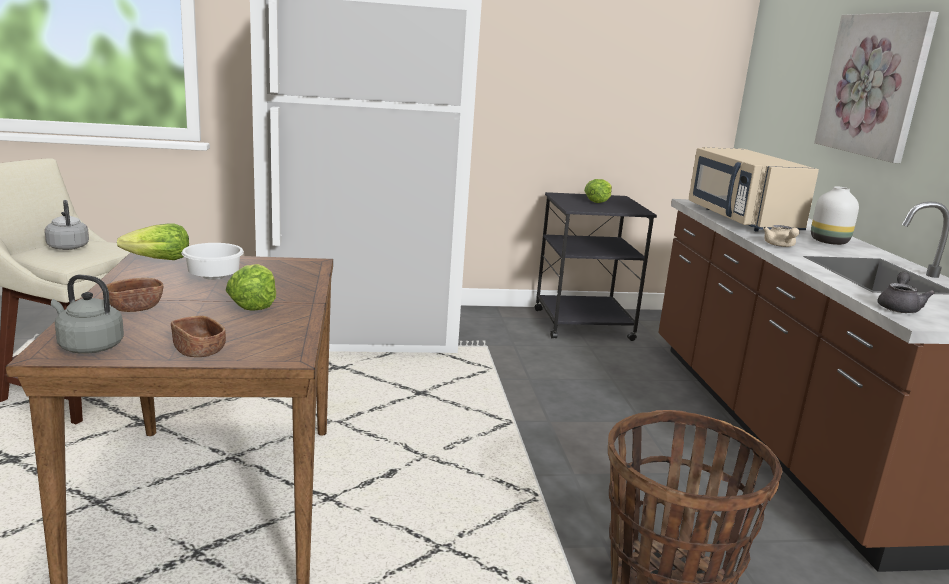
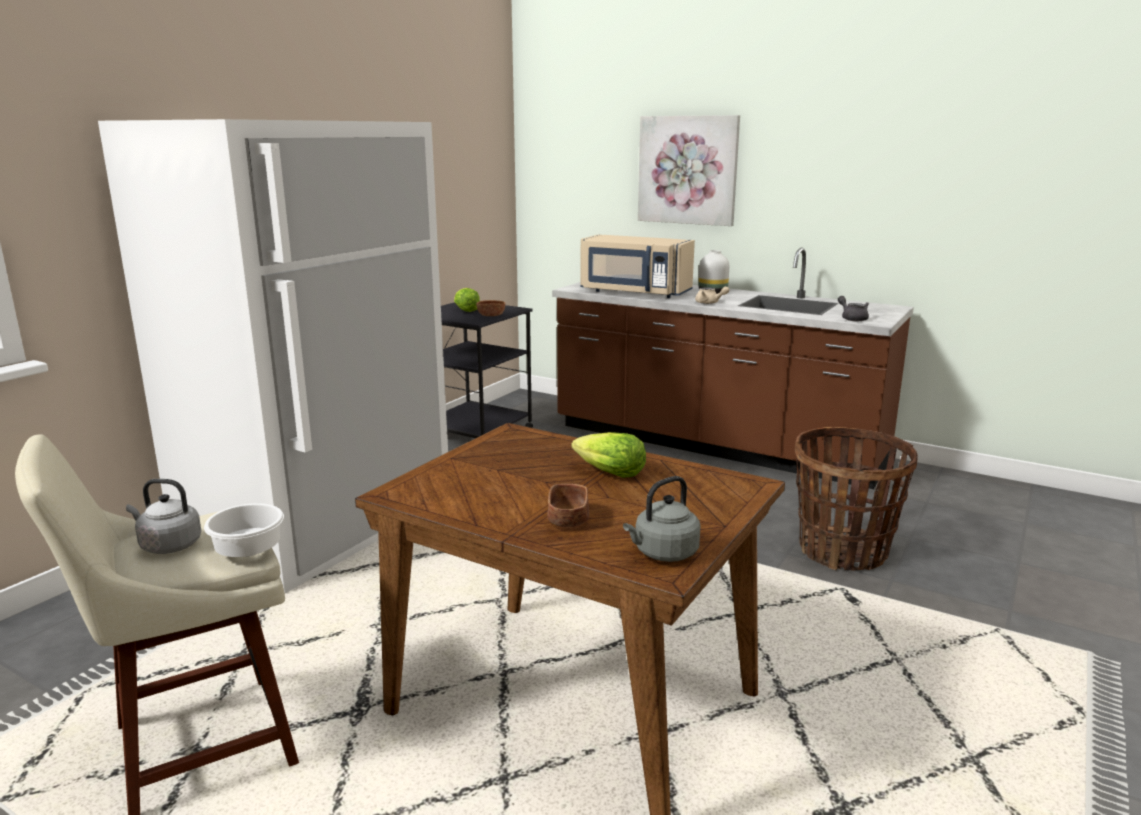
camera: 50 degrees left, 0 degrees up
lettuce [117,223,189,260] -> none
brown bowl [171,316,226,357] -> brown bowl moved to [476,300,505,316]
white bowl [182,243,244,280] -> white bowl moved to [204,503,284,557]

